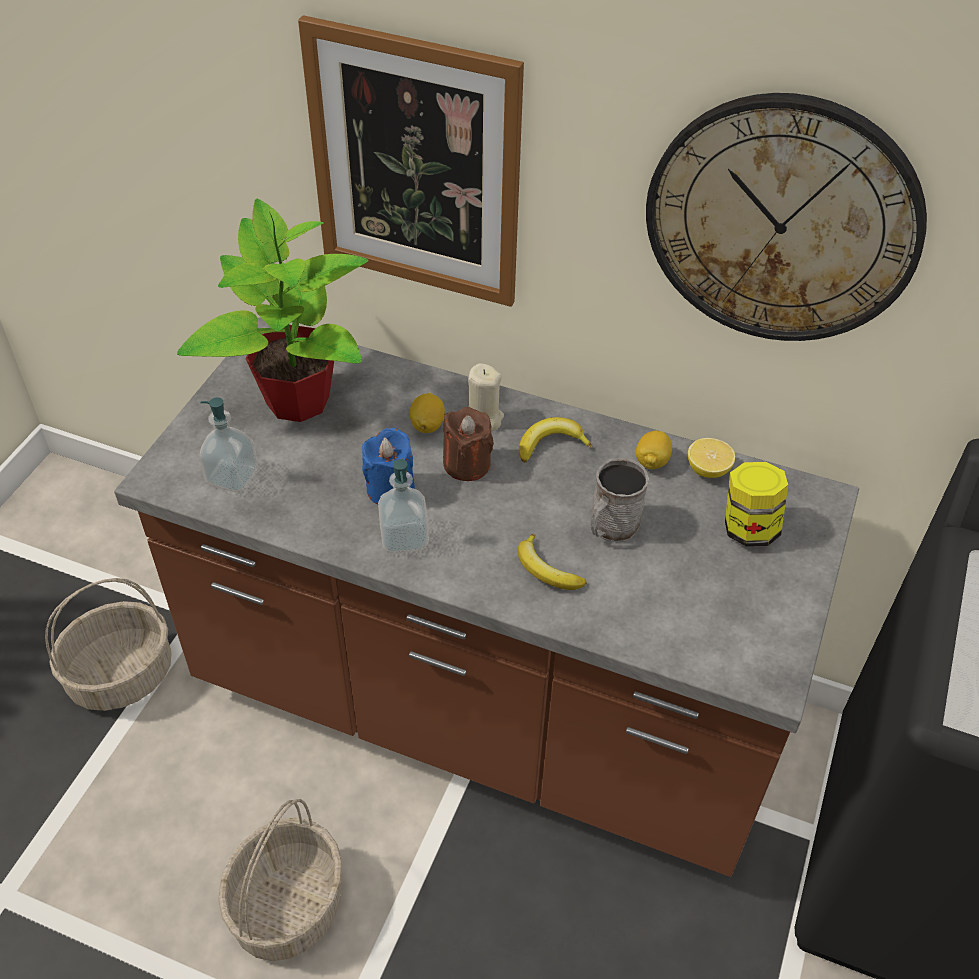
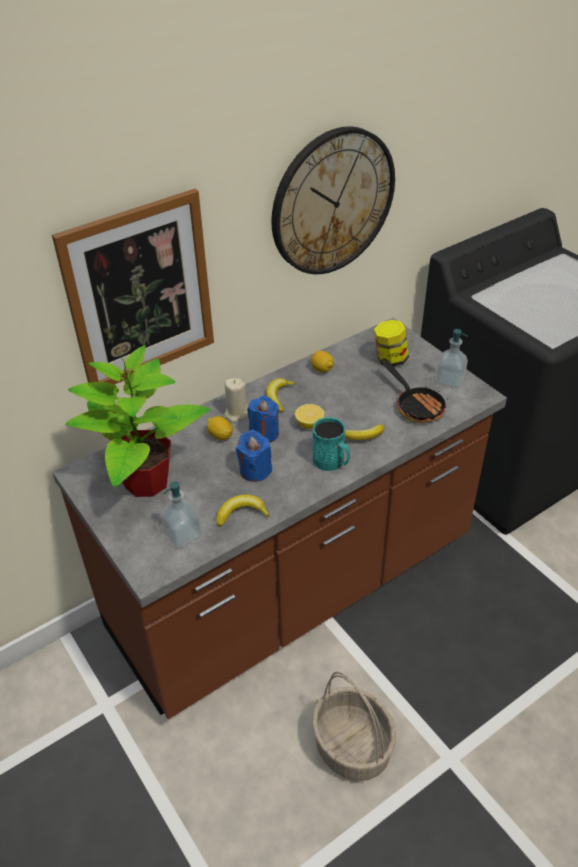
camera: 55 degrees left, 5 degrees down
basket [45,578,172,711] -> none
soap dispenser [378,459,429,554] -> soap dispenser moved to [436,329,468,388]
brown candle [443,407,494,481] -> blue candle [247,396,279,443]
grey mug [591,458,649,542] -> none
lemon [688,438,735,478] -> lemon moved to [295,404,324,429]
none -> banana [217,494,270,526]
none -> turquoise mug [312,417,350,471]
none -> frying pan [380,358,448,423]

